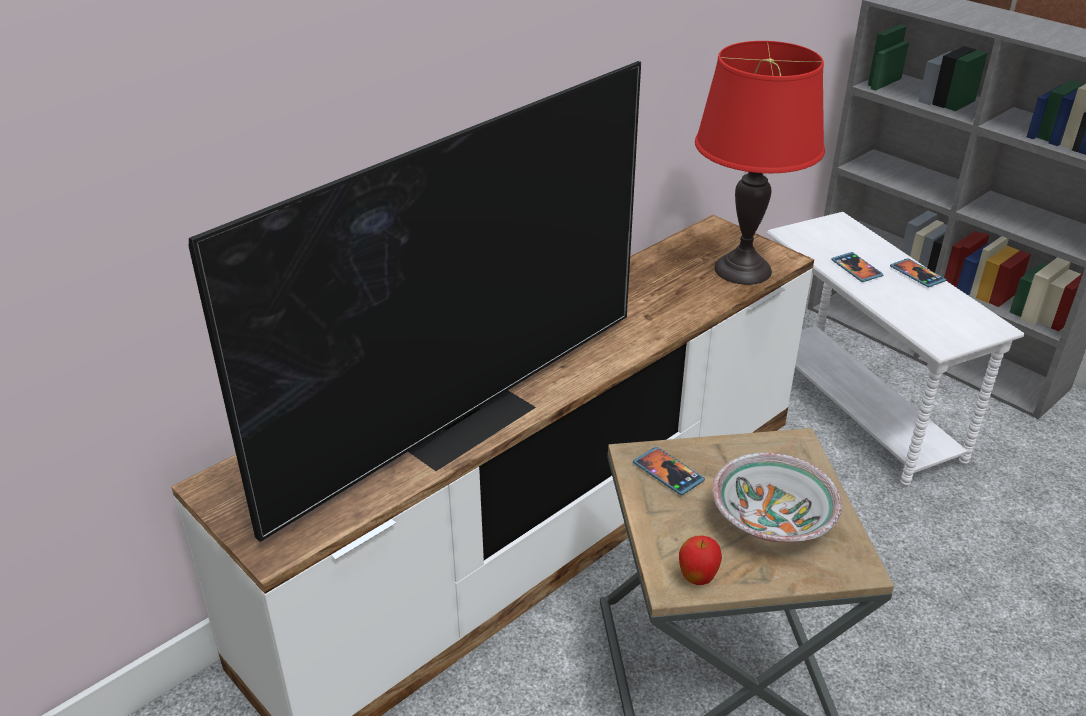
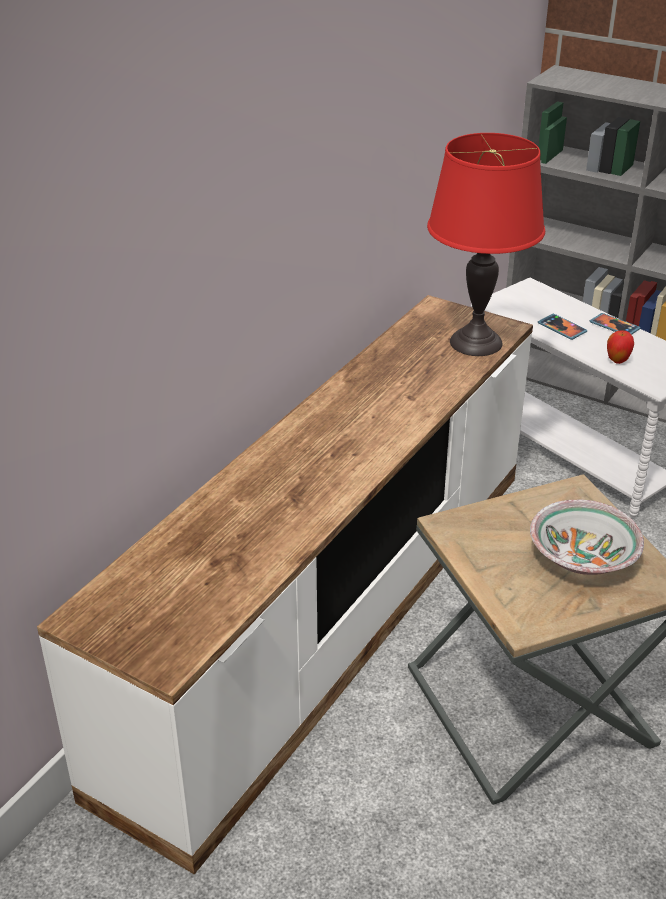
camera: 15 degrees left, 0 degrees up
television [189,61,641,542] -> none
phone [633,447,705,495] -> none
apple [679,536,722,585] -> apple moved to [607,331,634,364]

